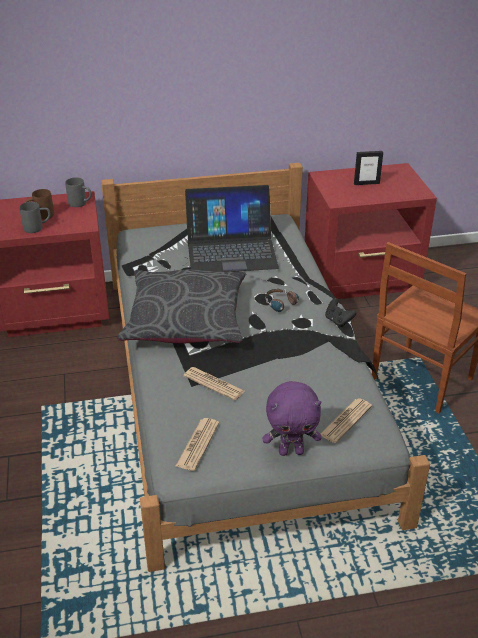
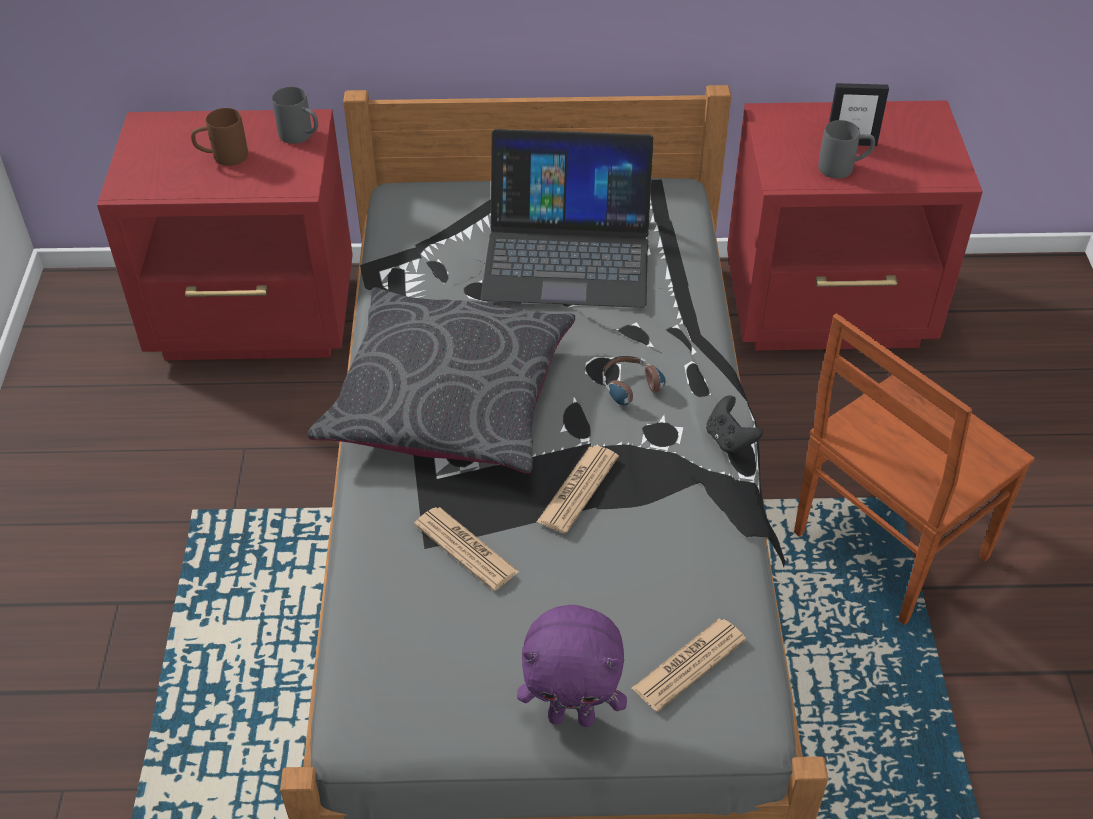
camera: 10 degrees right, 10 degrees up
grey mug [19,202,51,233] -> grey mug moved to [818,120,875,179]
newspaper [176,418,219,471] -> newspaper moved to [537,445,619,534]

